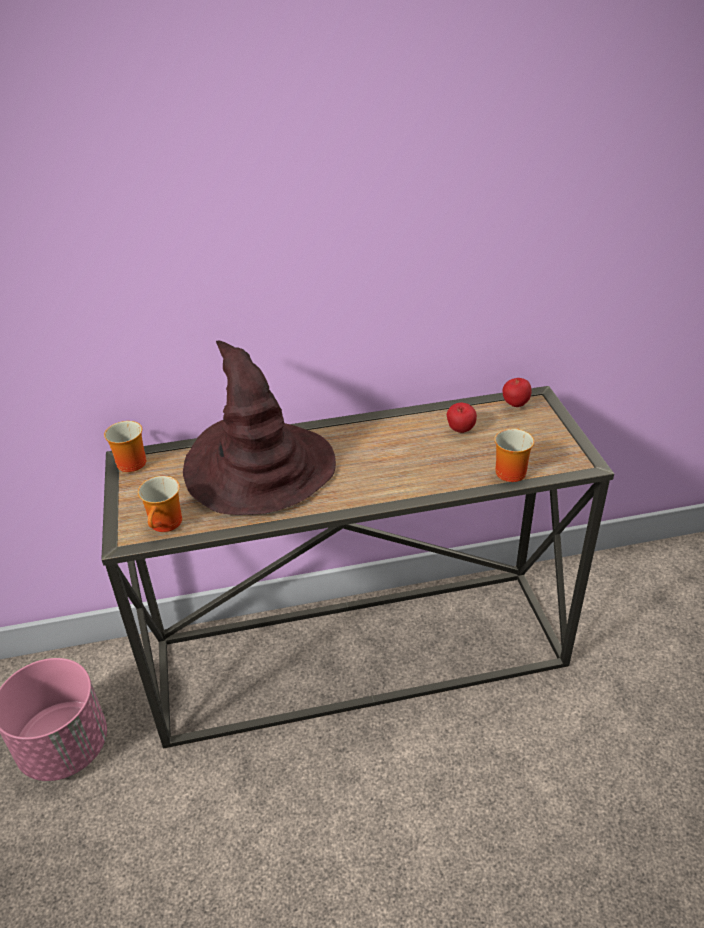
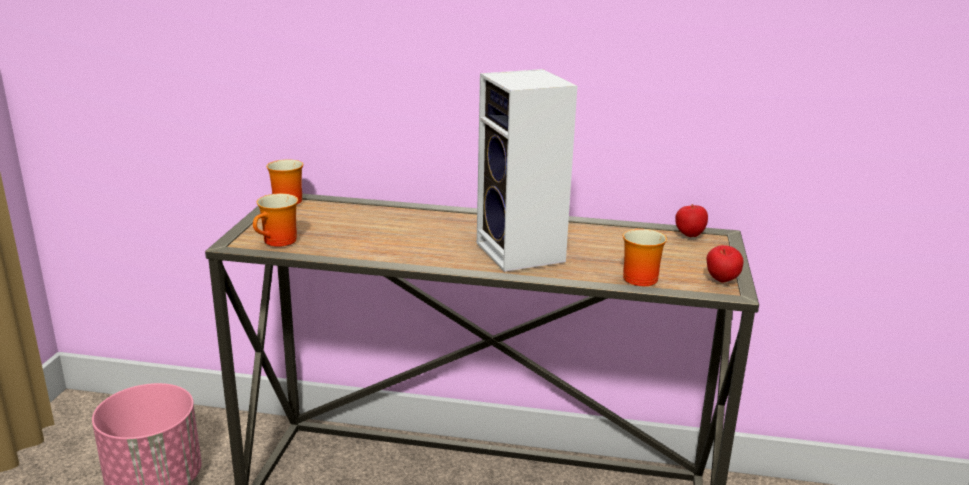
camera: 20 degrees right, 15 degrees down
brown hat [183,341,336,515] -> none
apple [447,403,477,433] -> apple moved to [707,245,744,283]
none -> speaker [477,69,577,272]

